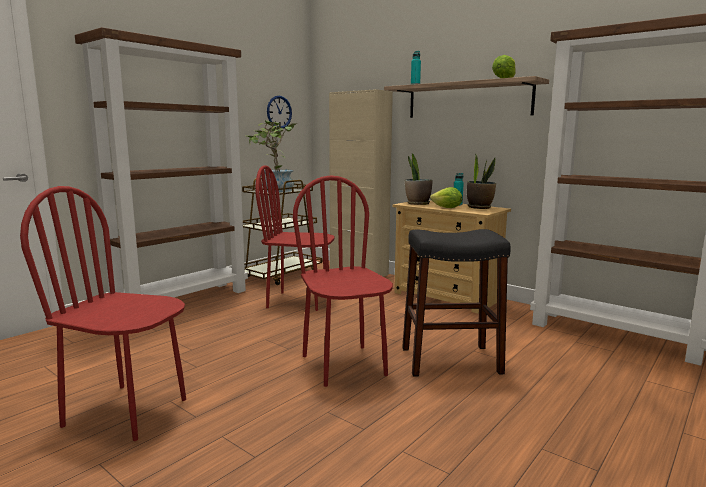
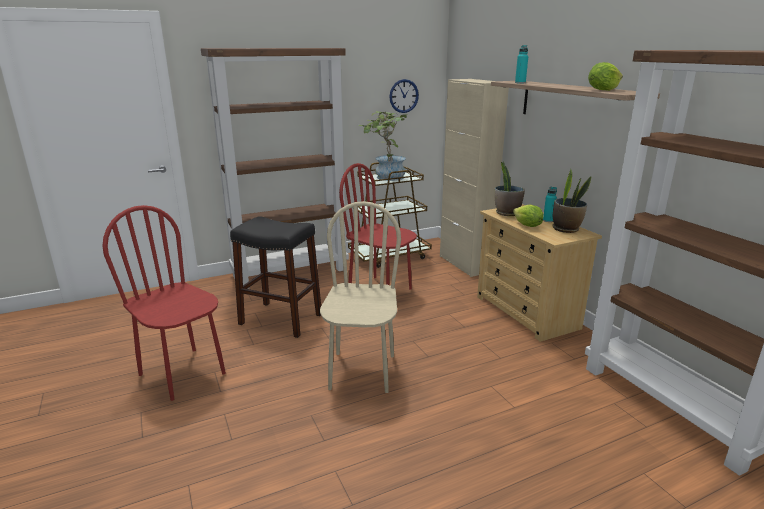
camera: 25 degrees right, 10 degrees up
red chair [293,175,393,387] -> beige chair [320,201,401,393]
black stool [402,229,511,376] -> black stool moved to [230,216,321,338]

